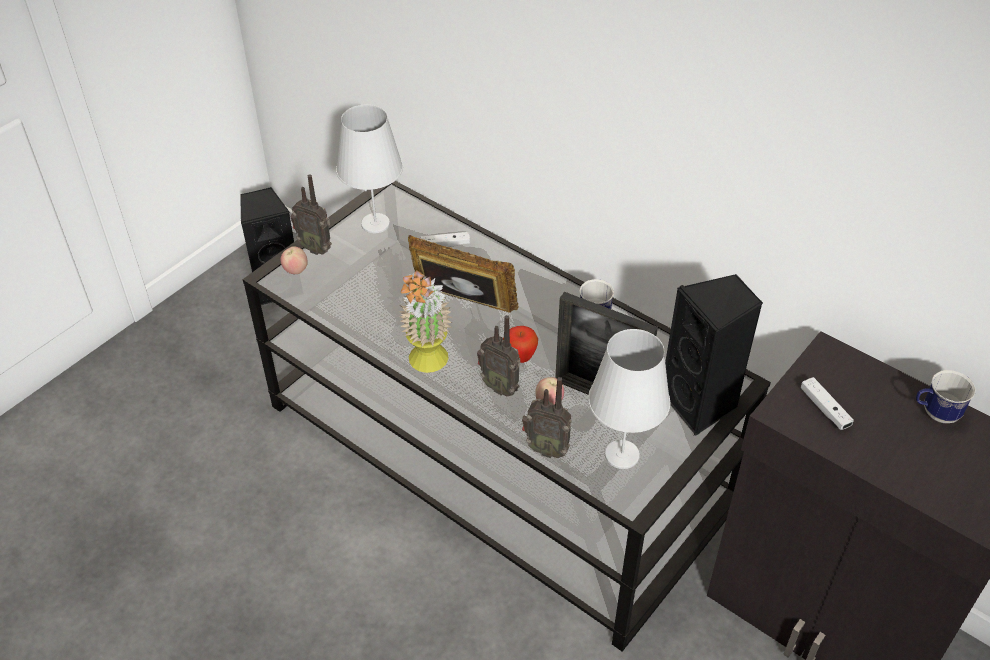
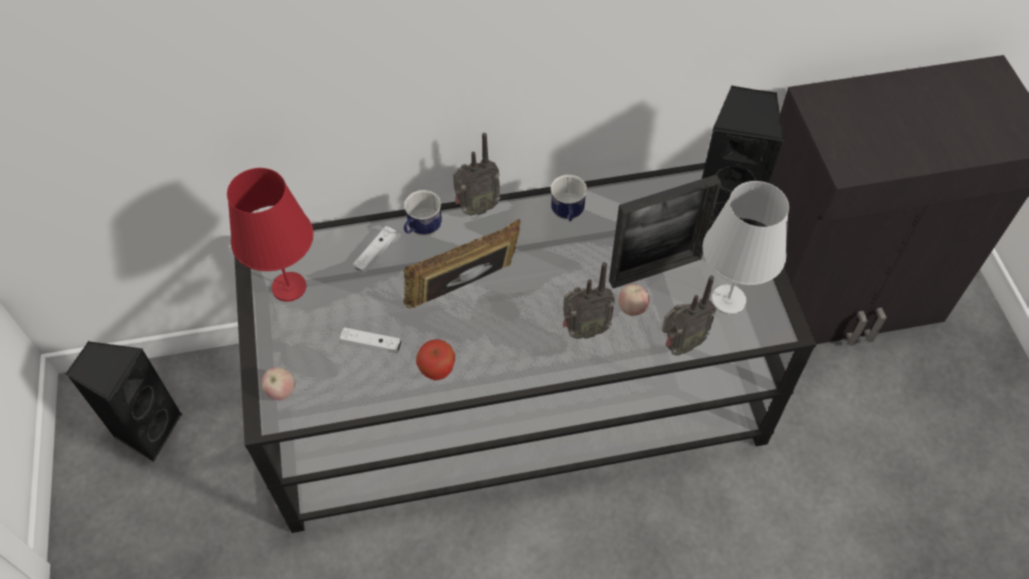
camera: 50 degrees left, 10 degrees up
radio [290,174,332,255] -> radio moved to [453,133,500,216]
white table lamp [336,105,403,233] -> red table lamp [227,168,314,302]
potted plant [399,270,452,373] -> none
apple [503,326,538,363] -> apple moved to [416,339,455,381]
white game controller [801,377,854,430] -> white game controller moved to [339,327,401,354]
mug [916,370,976,423] -> mug moved to [404,190,442,236]

